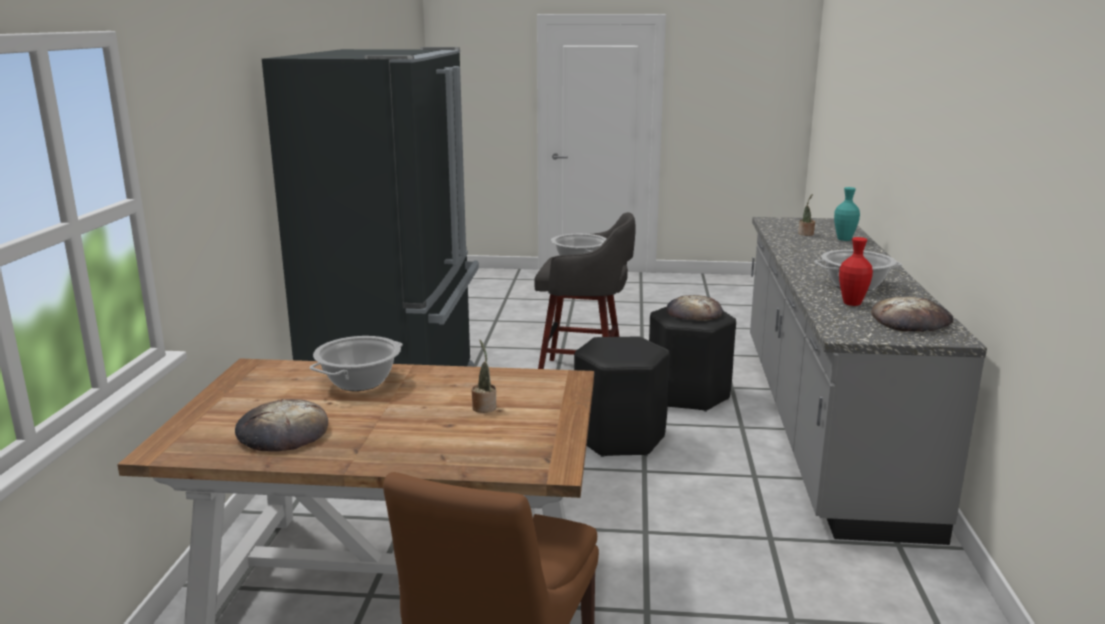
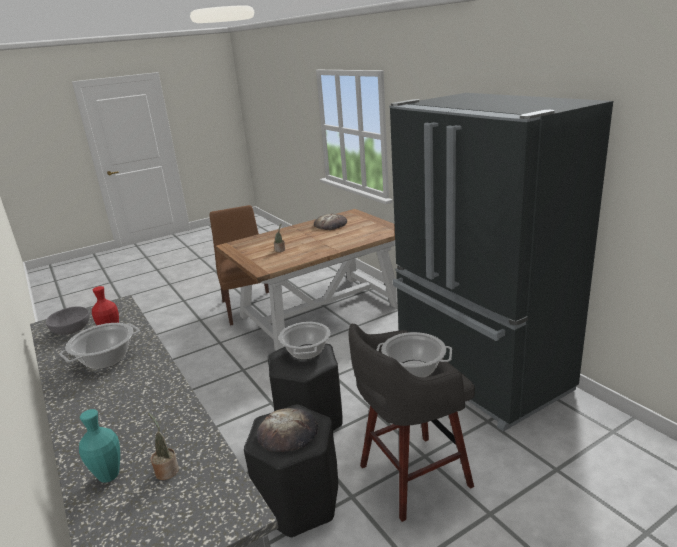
camera: 145 degrees right, 5 degrees up
cooking pot [310,336,403,391] -> cooking pot moved to [279,322,330,360]
bread [871,296,953,332] -> grey bowl [46,306,90,335]

